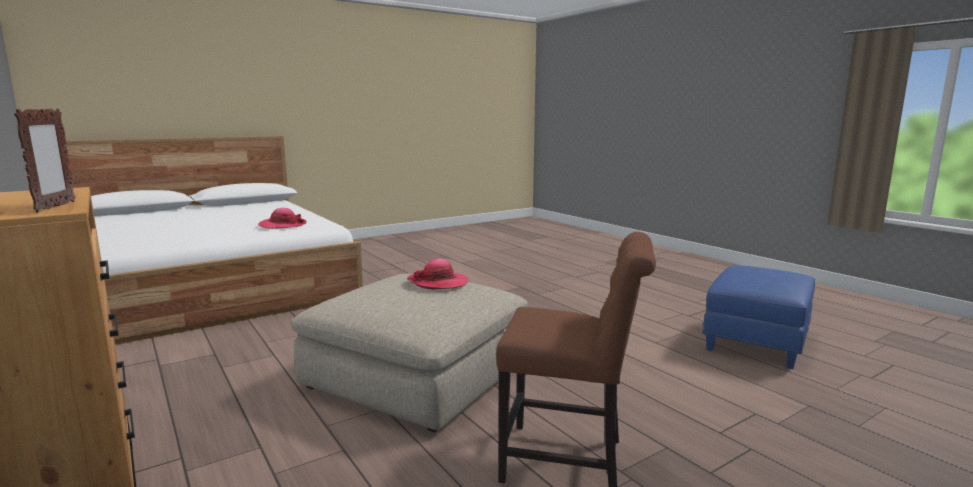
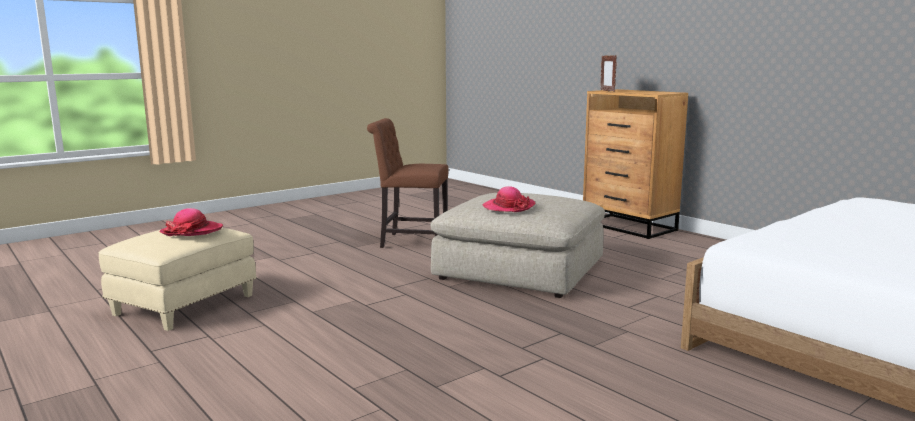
camera: 175 degrees right, 0 degrees up
hat [258,208,307,228] -> hat moved to [159,208,223,236]
blue ottoman [702,265,815,369] -> beige ottoman [98,228,257,331]

